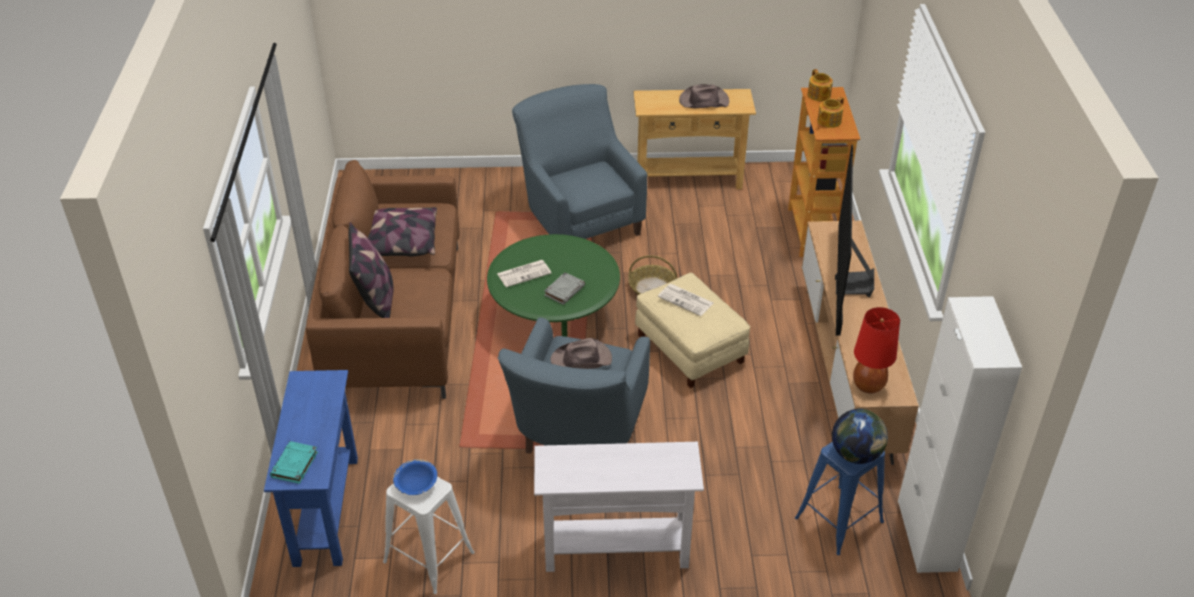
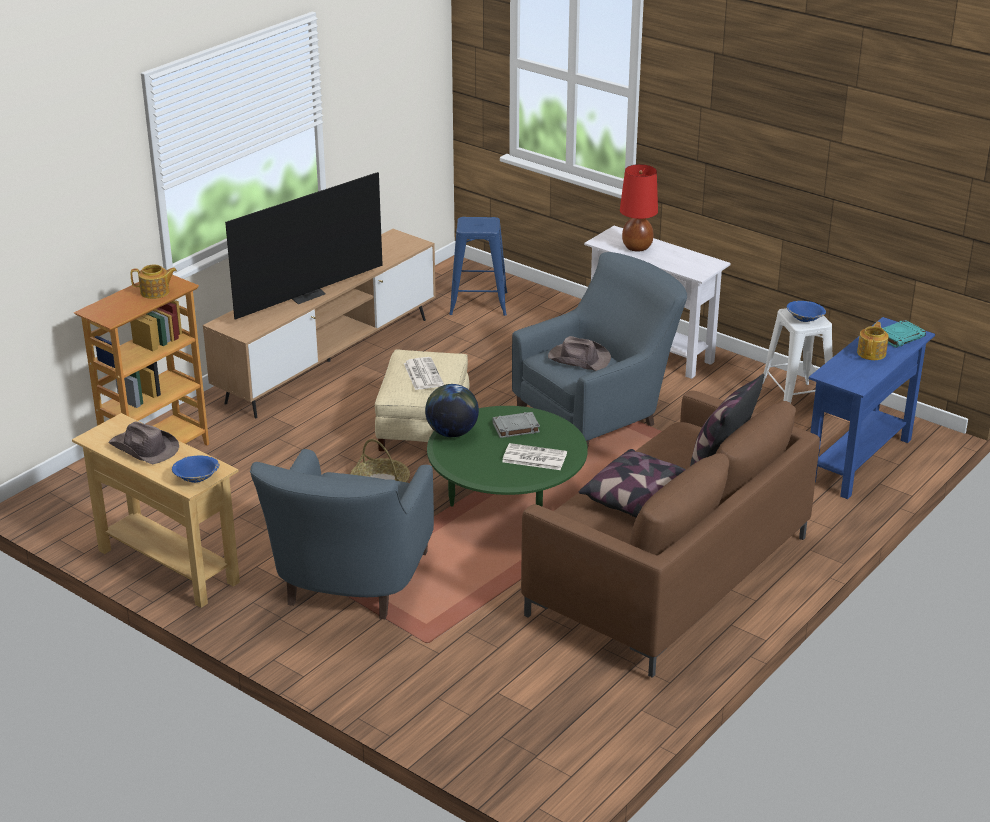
camera: 140 degrees left, 10 degrees down
teapot [808,69,833,101] -> teapot moved to [857,322,889,360]
globe [832,409,888,464] -> globe moved to [425,384,479,437]
red table lamp [853,307,900,393] -> red table lamp moved to [620,164,658,252]
white cabinet [898,296,1022,573] -> none
none -> blue bowl [172,455,220,483]

